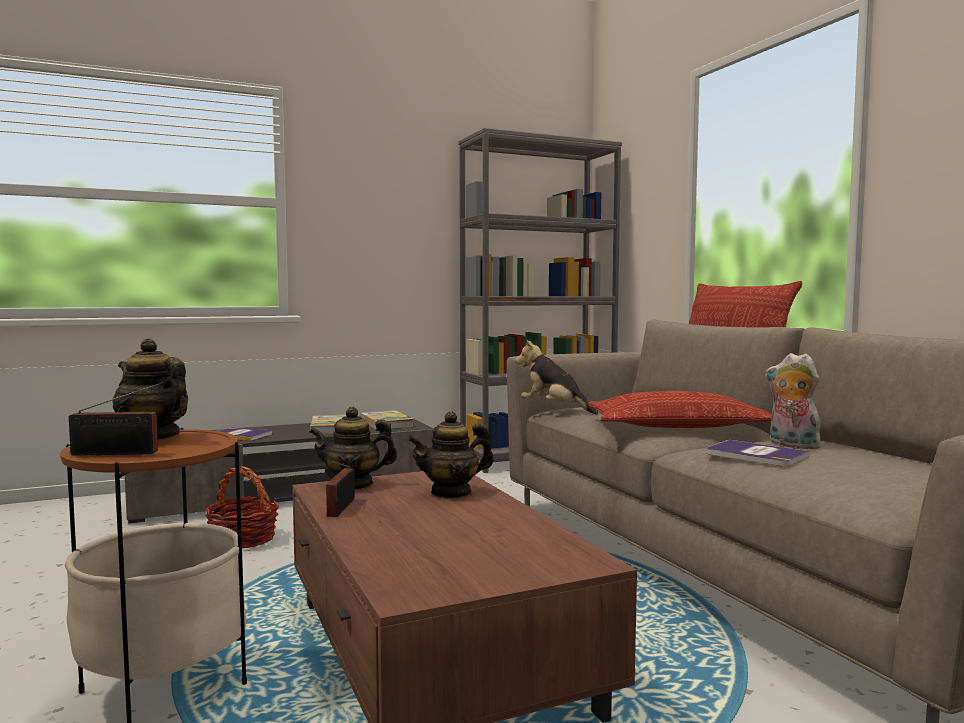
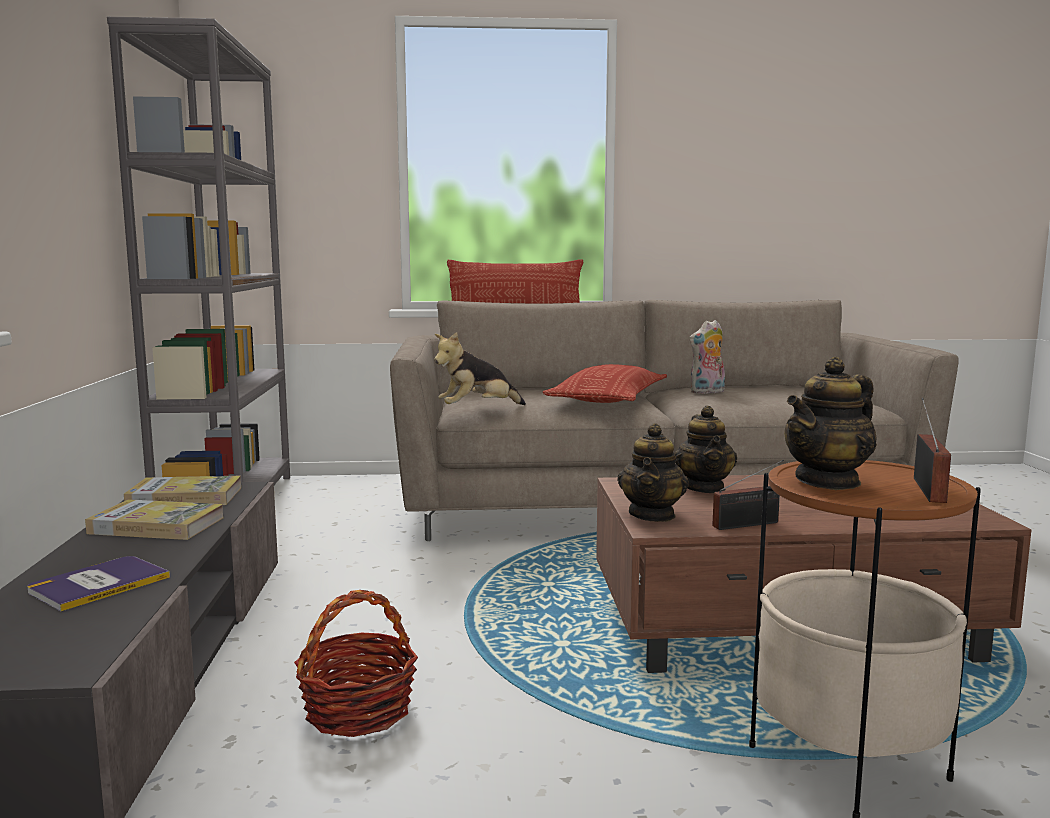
camera: 70 degrees left, 5 degrees up
radio [326,460,355,517] -> radio turned 45 degrees counterclockwise [712,460,784,530]
book [706,440,810,466] -> none

